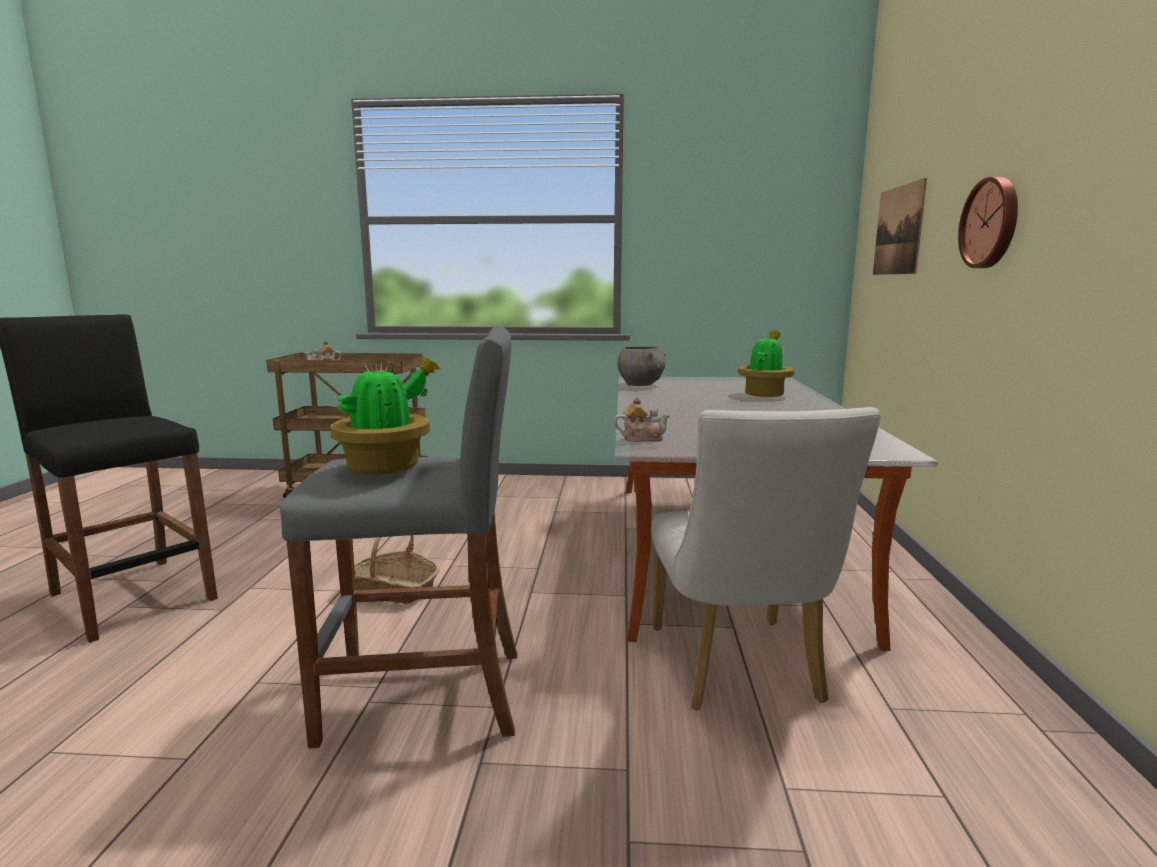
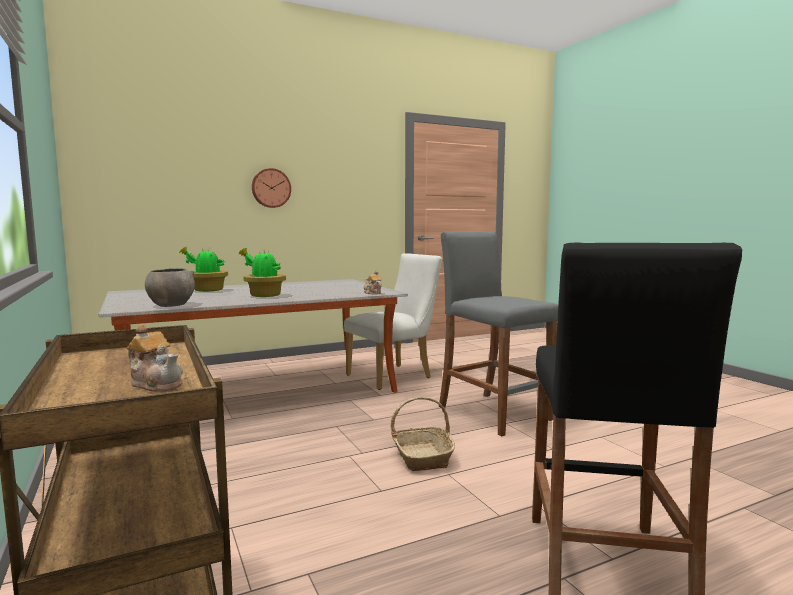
camera: 120 degrees left, 5 degrees down
potted plant [330,356,441,475] -> potted plant moved to [238,248,286,297]
picture [873,178,927,275] -> none

